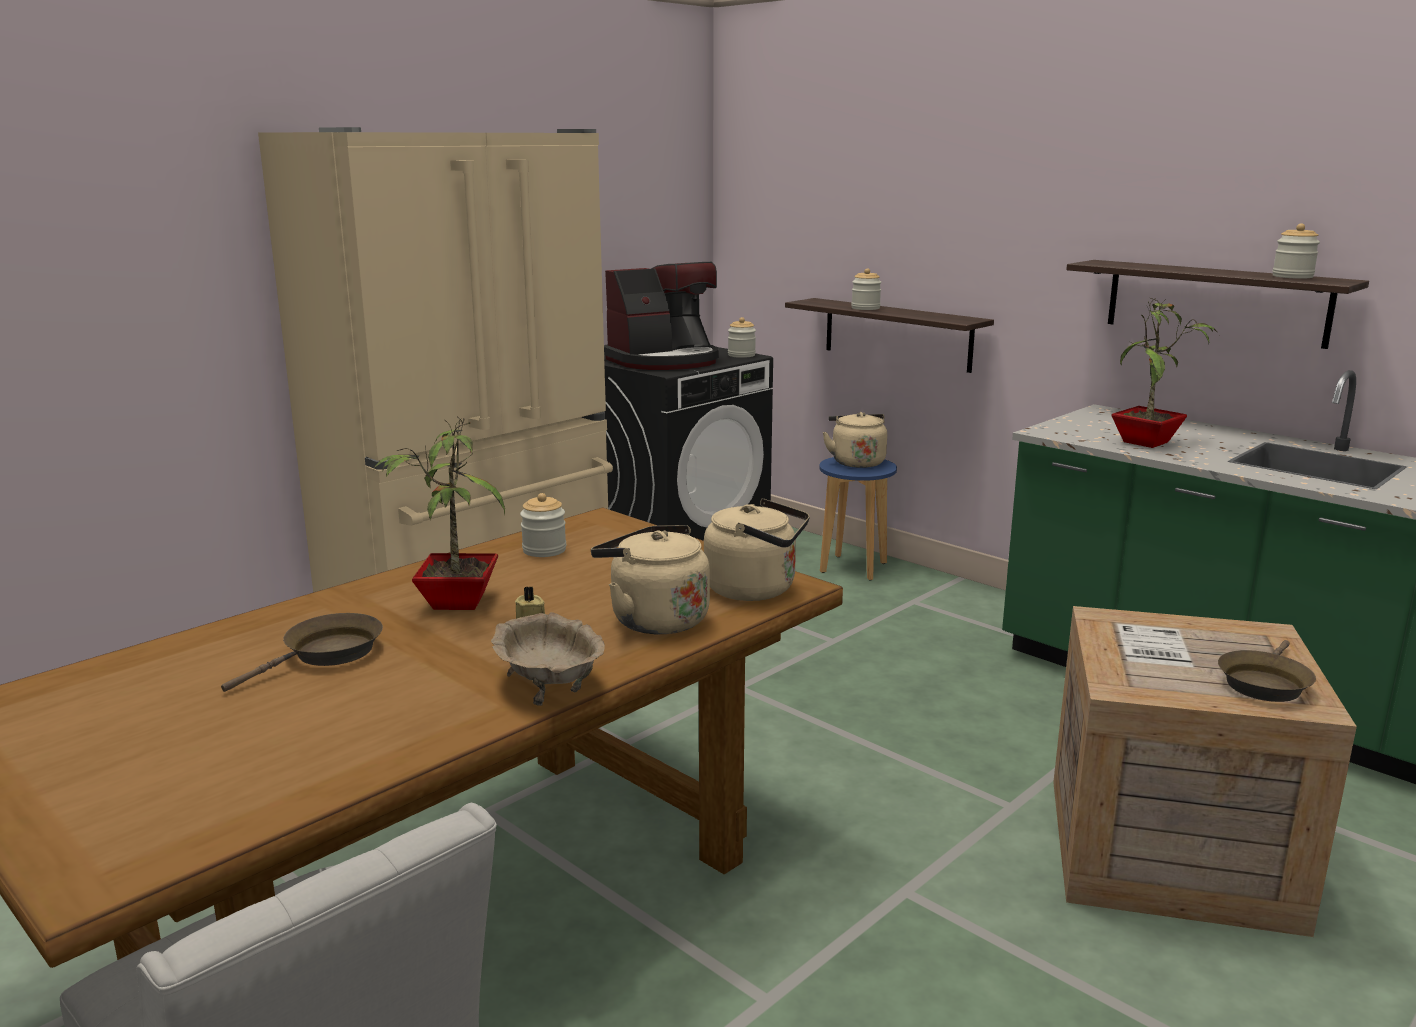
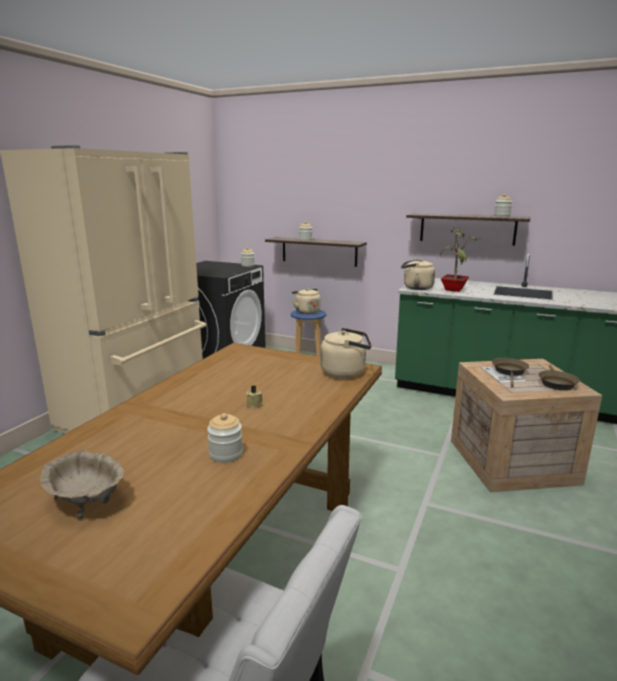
camera: 20 degrees left, 0 degrees up
brown frying pan [221,613,383,692] -> brown frying pan moved to [492,358,529,387]
potted plant [374,418,505,610] -> none
beige bowl [491,612,605,706] -> beige bowl moved to [40,450,124,519]
jar [520,493,566,557] -> jar moved to [207,413,243,463]
beige kettle [591,525,710,634] -> beige kettle moved to [401,259,435,290]
coffee machine [604,262,719,370] -> none

